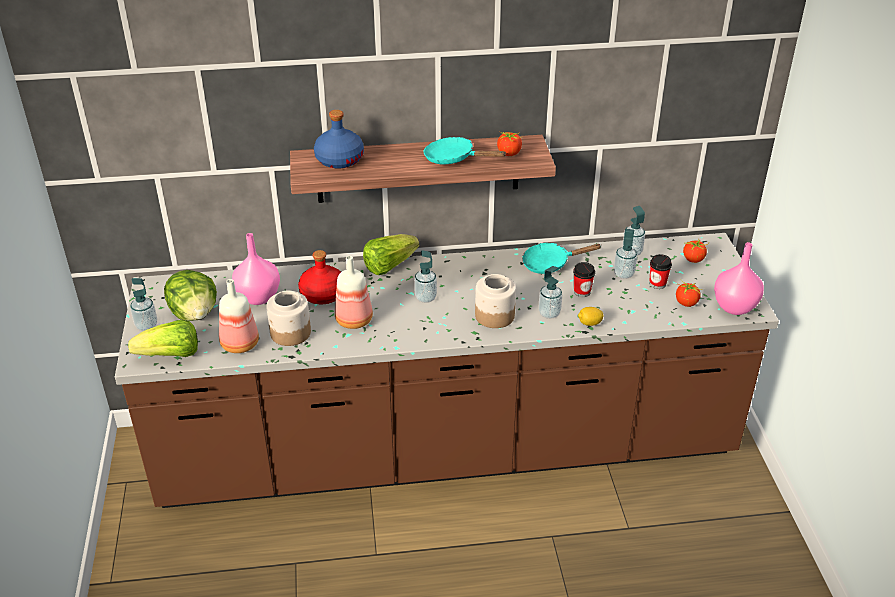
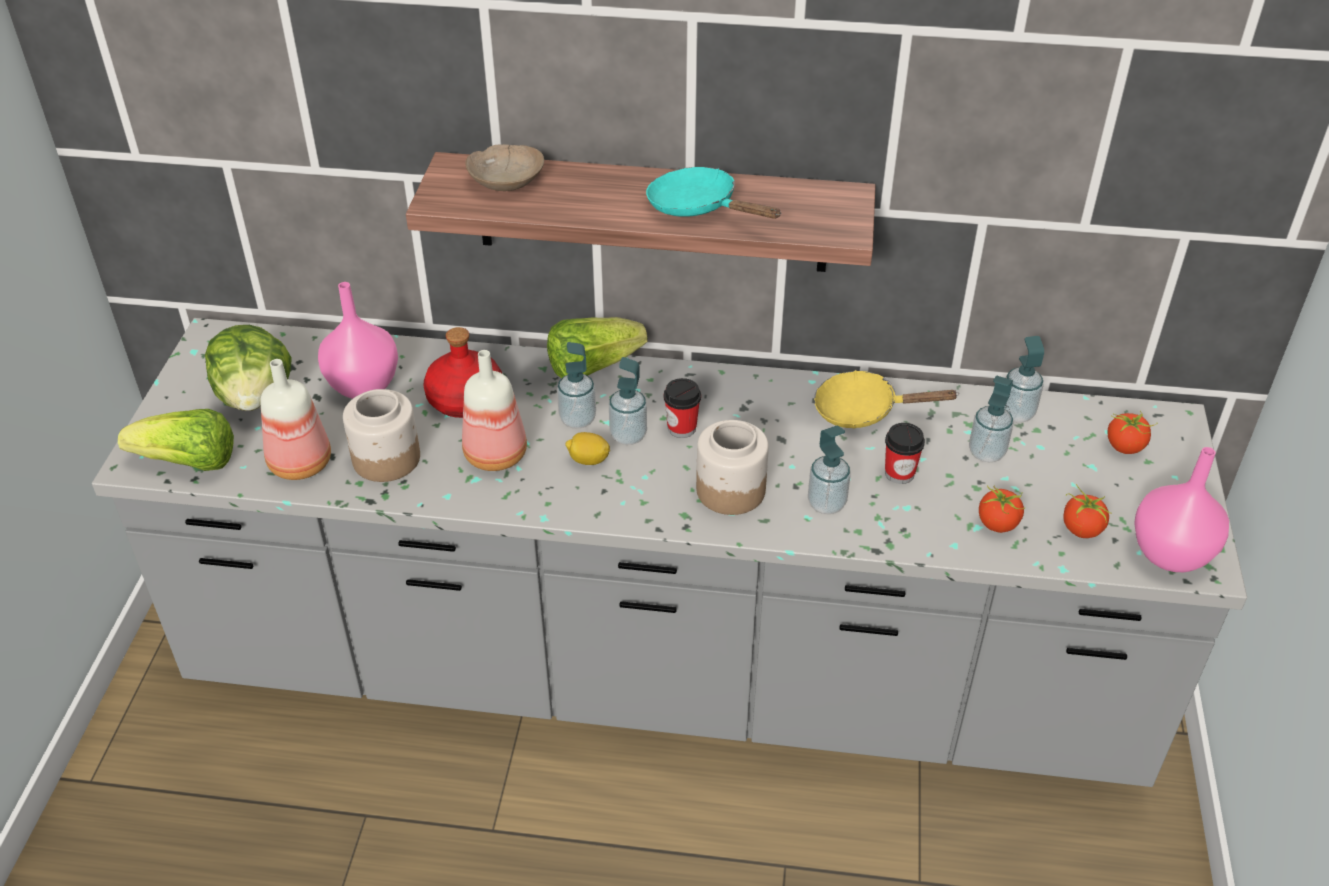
camera: 15 degrees right, 5 degrees up
brown counter [115,233,779,508] -> grey counter [92,318,1247,787]
soap dispenser [130,278,157,331] -> soap dispenser moved to [557,342,596,429]
blue bottle [314,110,364,169] -> beige bowl [465,144,544,191]
tomato [497,131,522,156] -> tomato moved to [979,485,1026,533]
turquoise frying pan [522,243,601,274] -> yellow frying pan [814,370,959,428]
lemon [578,307,604,326] -> lemon moved to [565,432,610,465]
cup [650,254,672,289] -> cup moved to [663,378,701,438]

